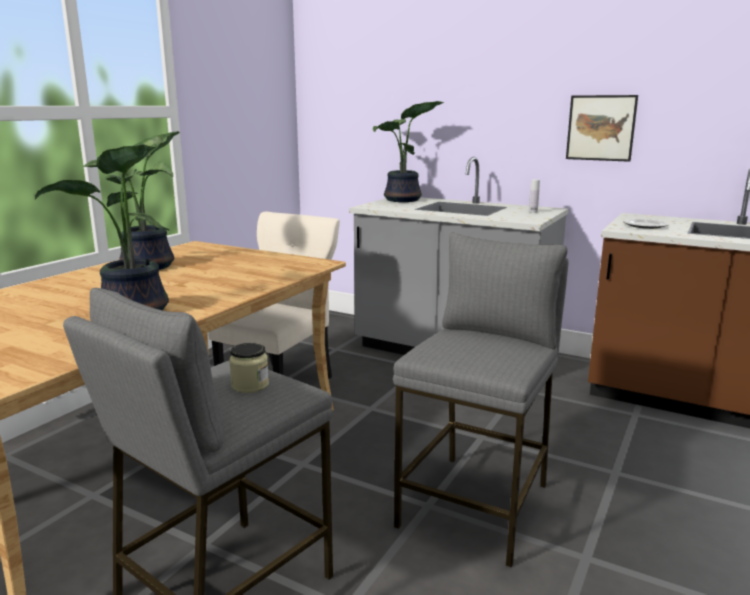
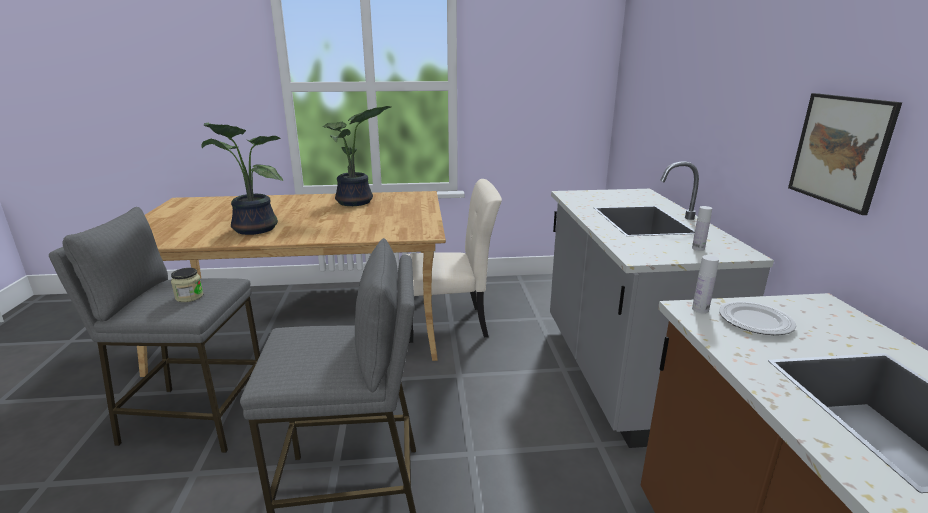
camera: 55 degrees right, 5 degrees up
potted plant [373,101,444,202] -> none
none -> white bottle [692,255,719,314]

